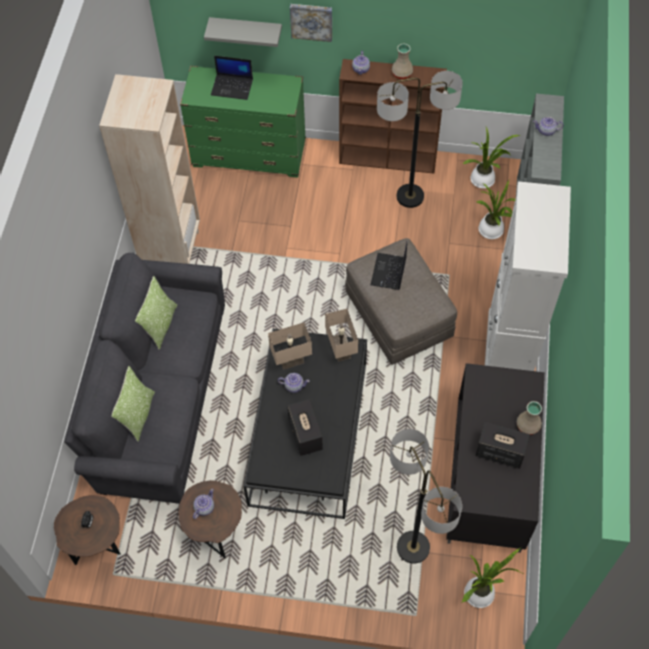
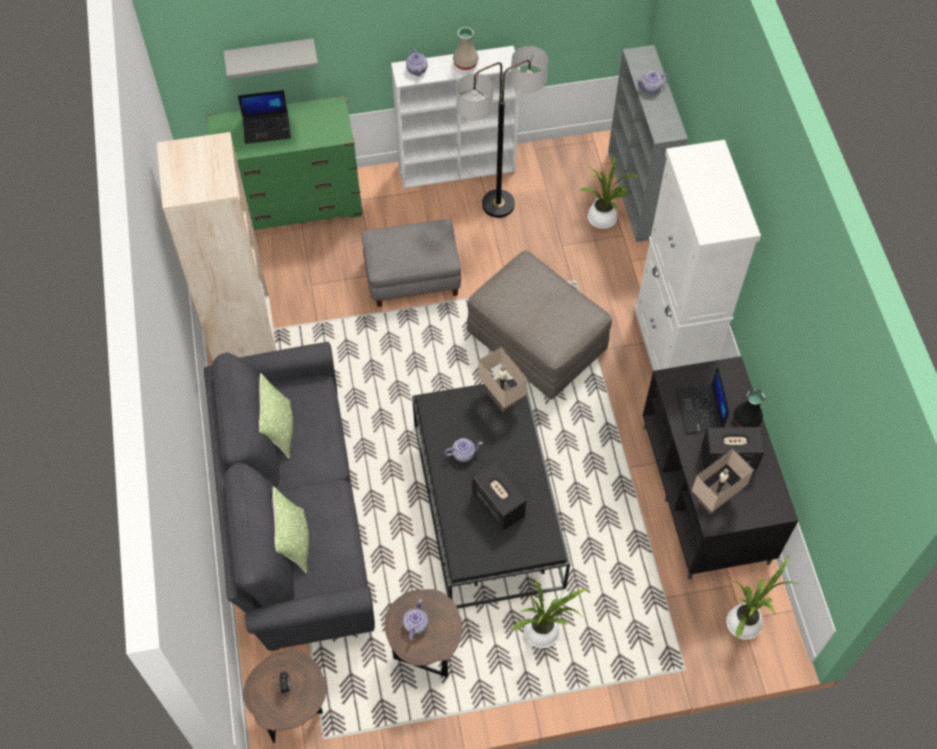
camera: 20 degrees left, 0 degrees up
beige table lamp [268,322,312,370] -> beige table lamp moved to [692,449,754,514]
picture [290,4,332,42] -> none
brown bookcase [339,59,447,174] -> white bookcase [391,46,520,188]
laptop [371,242,407,290] -> laptop moved to [676,366,729,434]
floor lamp [390,429,462,564] -> none
potted plant [462,127,520,188] -> potted plant moved to [512,578,589,648]
beige vase [517,401,542,435] -> black vase [734,389,765,427]
none -> grey ottoman [362,219,461,307]

